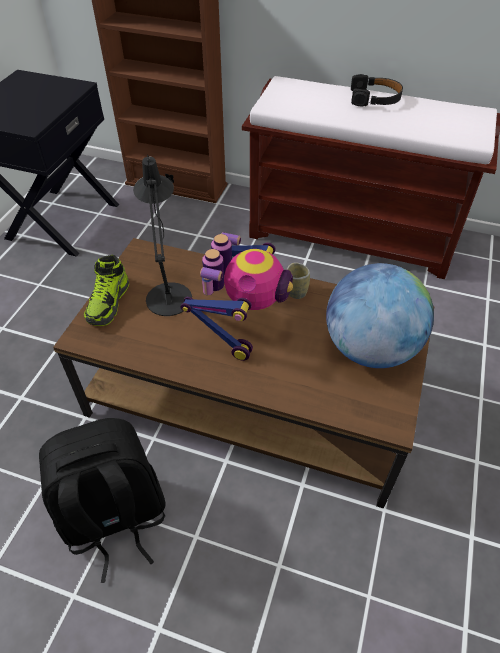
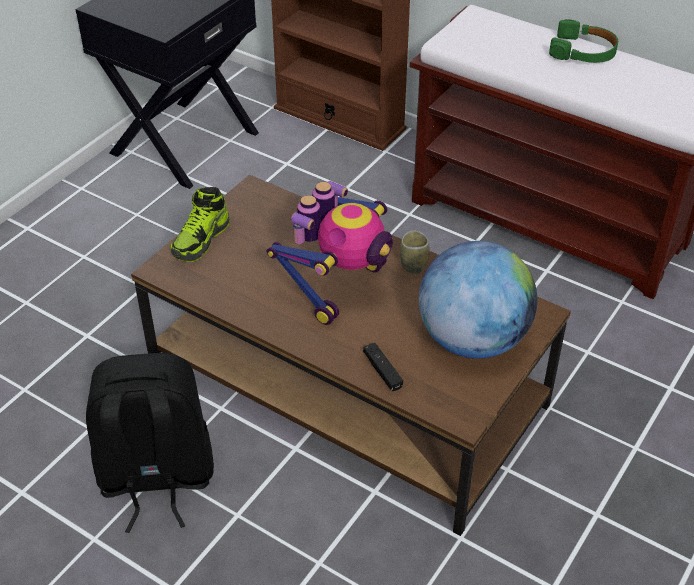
camera: 15 degrees right, 5 degrees down
black table lamp [133,155,192,316] -> none
black headphones [351,74,403,107] -> green headphones [549,19,618,63]
none -> black game controller [363,343,403,391]

